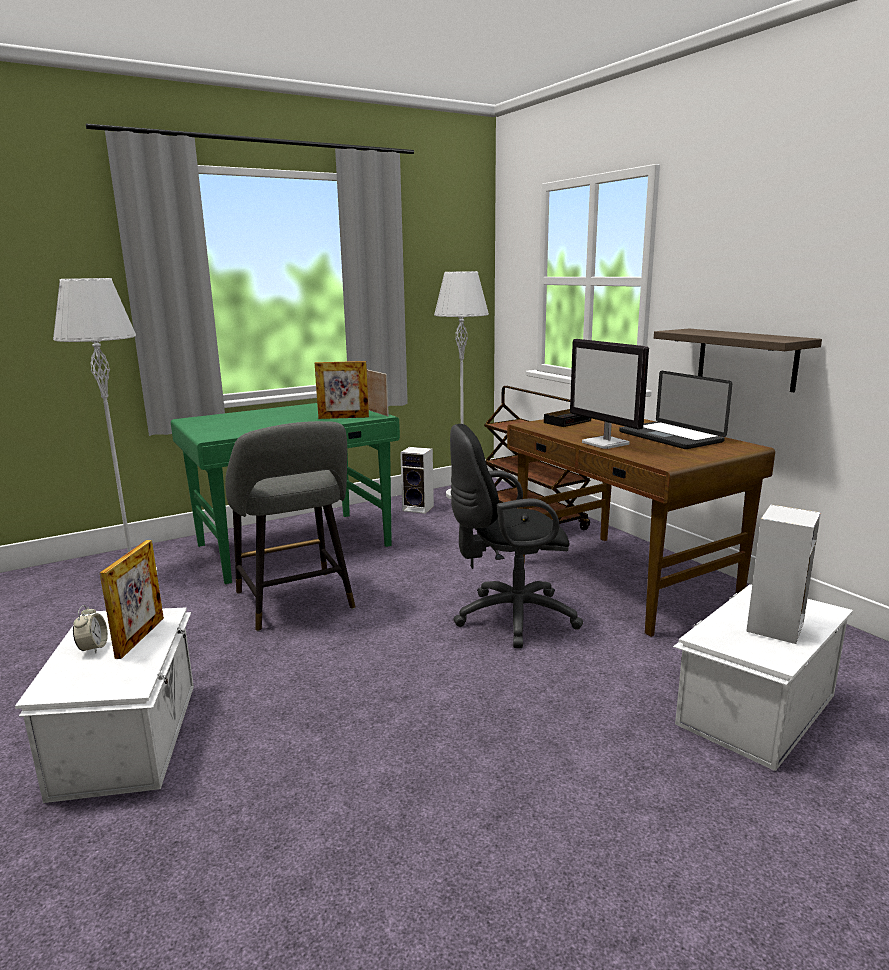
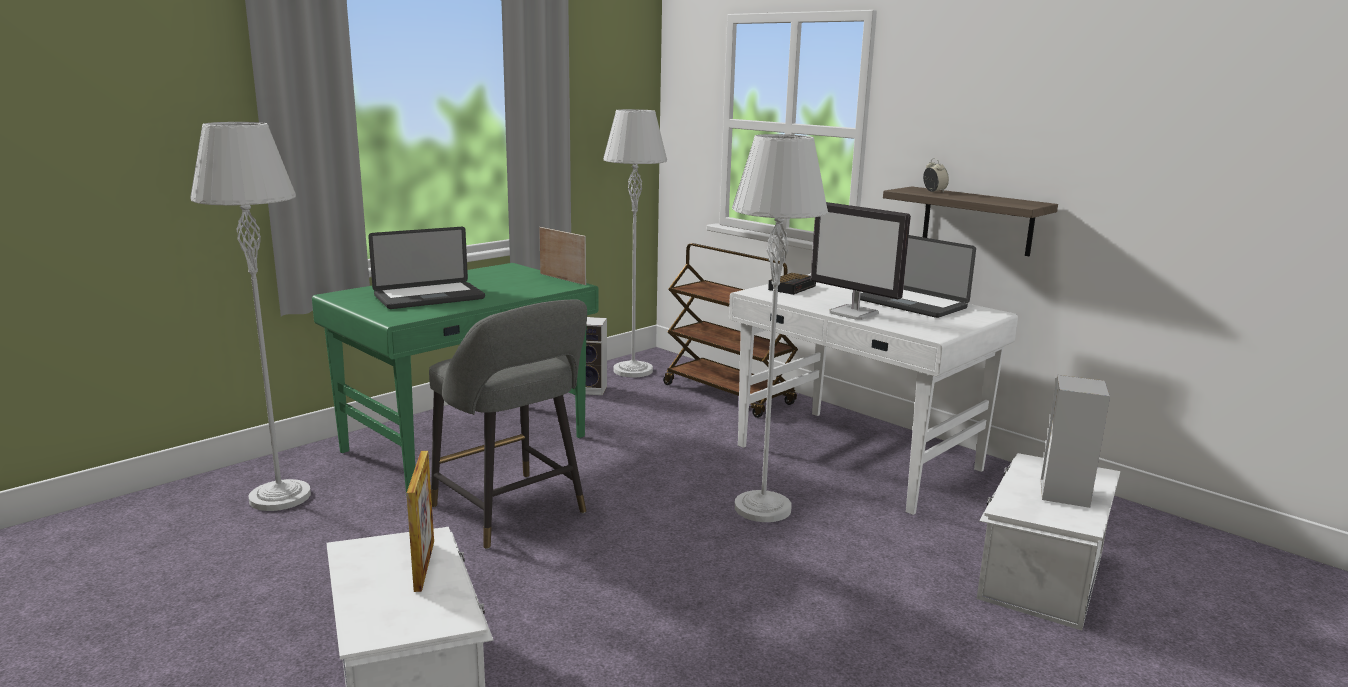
camera: 15 degrees left, 0 degrees up
alarm clock [73,605,108,653] -> alarm clock moved to [923,158,949,192]
picture frame [315,361,369,419] -> none
black office chair [450,424,583,648] -> grey floor lamp [732,134,828,522]
brown desk [507,418,775,637] -> white desk [729,274,1018,515]
none -> laptop [368,227,485,309]

